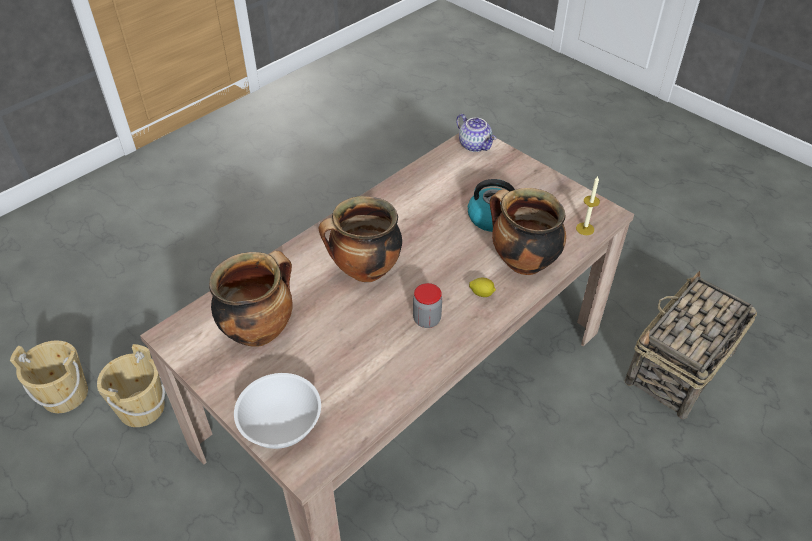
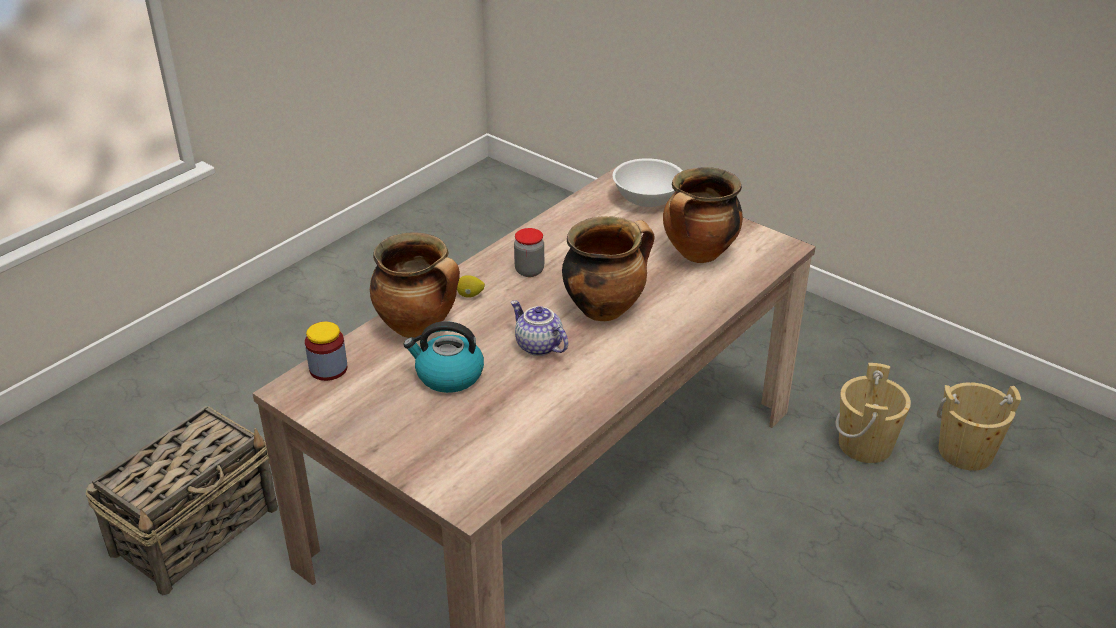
camera: 175 degrees right, 10 degrees down
teapot [456,114,496,152] -> teapot moved to [511,300,568,356]
candle [576,176,600,235] -> jar [305,322,348,381]

